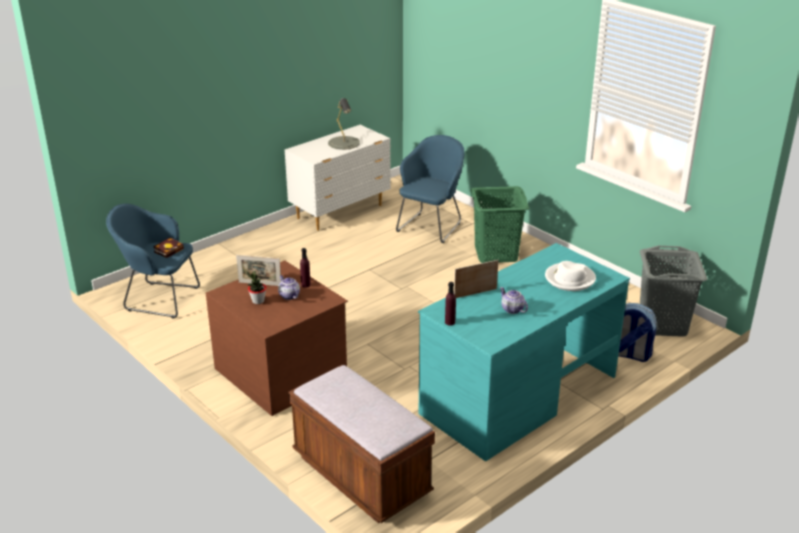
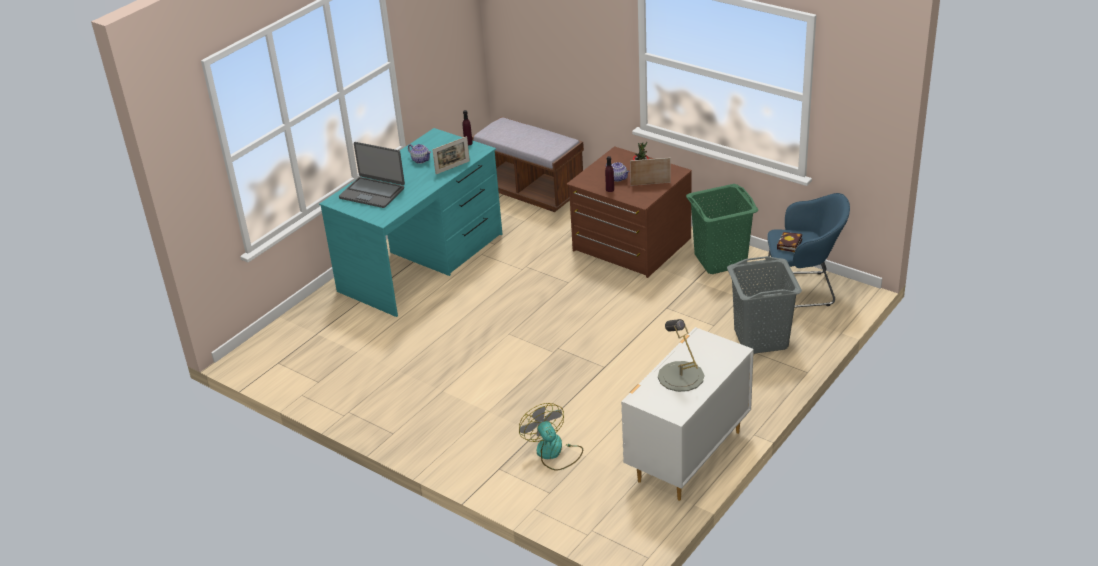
camera: 170 degrees right, 5 degrees up
blue armchair [396,135,465,243] -> fan [519,403,583,471]
green laundry basket [470,186,529,263] -> green laundry basket moved to [686,184,758,274]
white hat [545,261,596,291] -> laptop [339,142,405,208]
backpack [618,303,656,362] -> none
grey laundry basket [640,246,708,337] -> grey laundry basket moved to [727,256,802,354]

